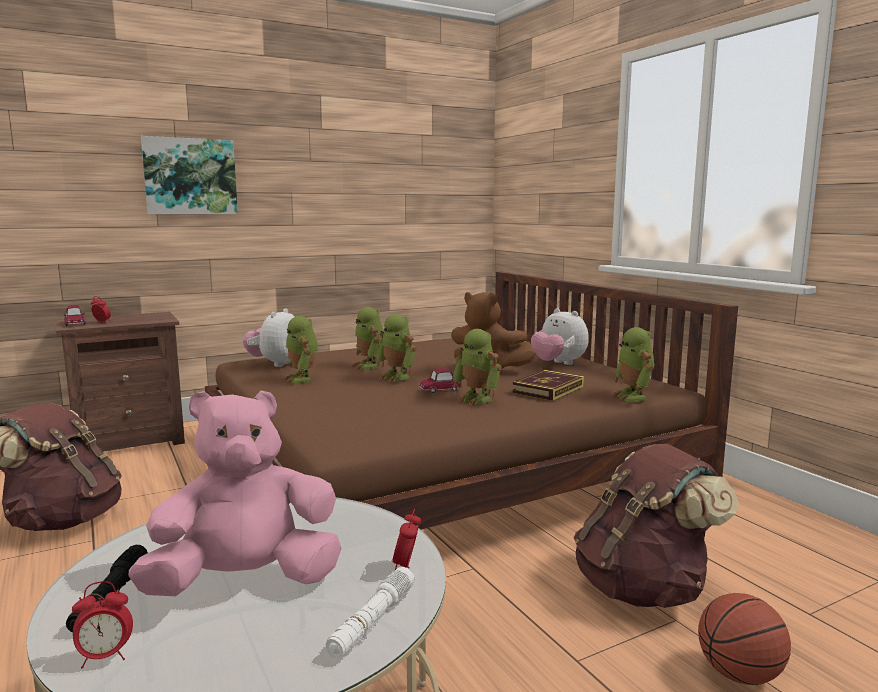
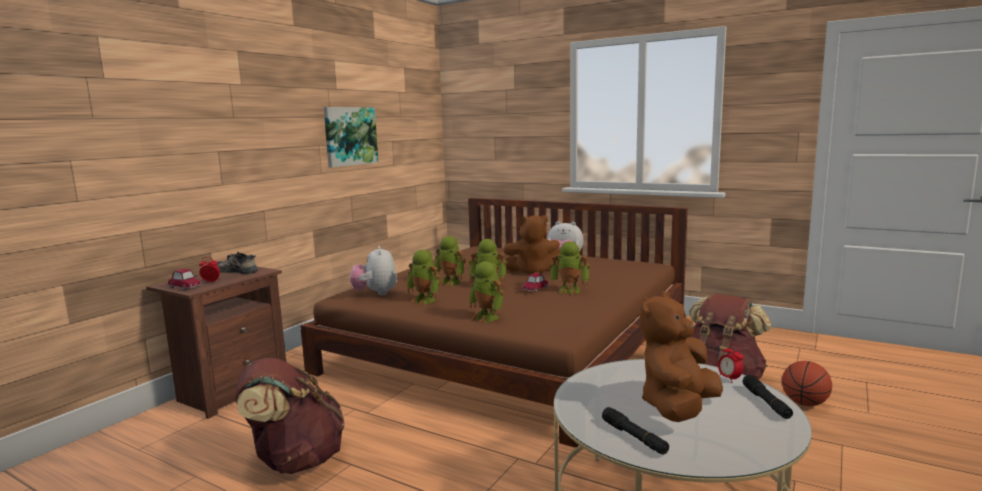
camera: 30 degrees left, 0 degrees up
alarm clock [72,581,133,668] -> none
pink plush toy [128,391,342,596] -> brown plush toy [640,291,723,422]
picture [141,136,238,214] -> picture moved to [323,107,378,167]
white flashlight [326,567,415,658] -> black flashlight [743,375,793,419]
book [512,370,584,401] -> none
toy robot [612,327,654,401] -> toy robot moved to [469,261,505,323]
none -> shoe [216,252,258,274]

